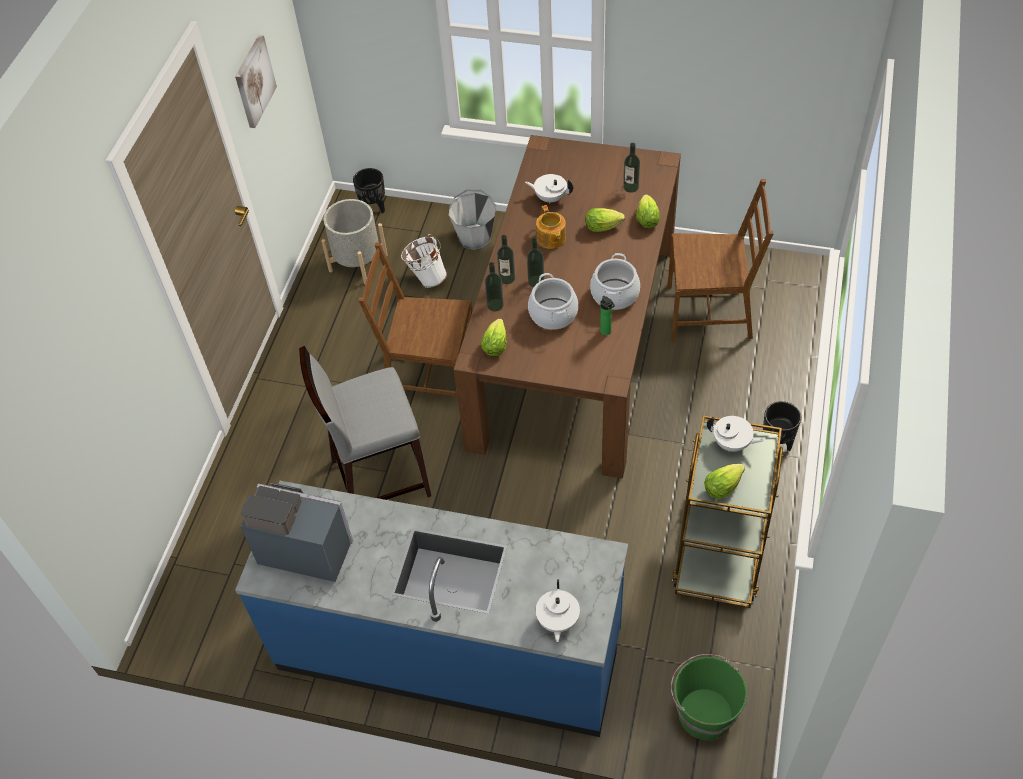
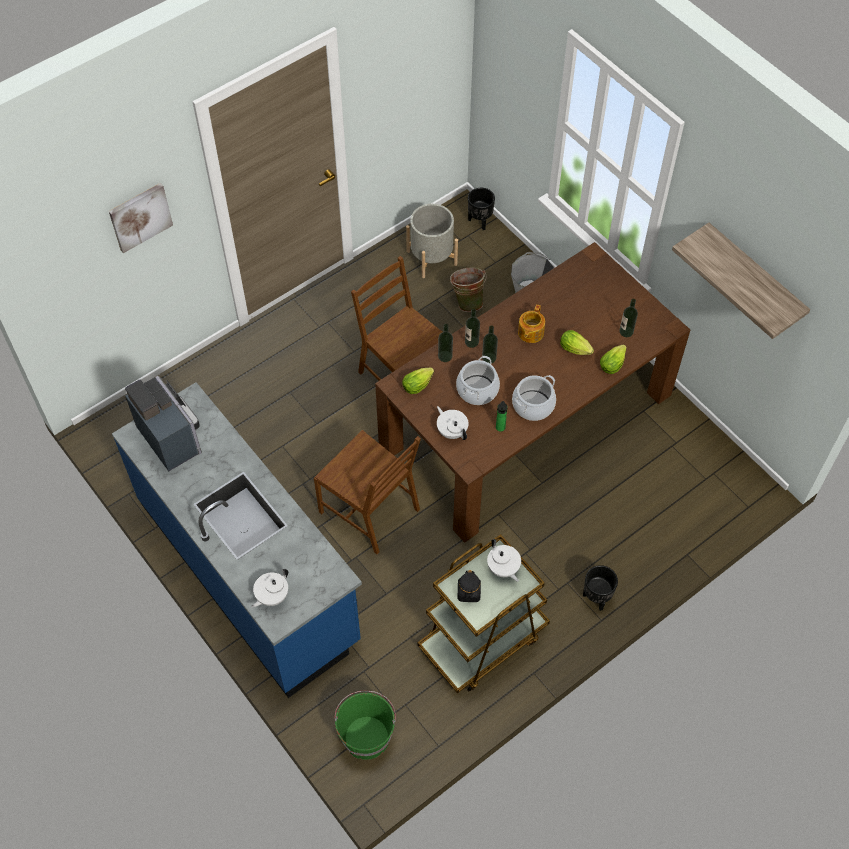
camera: 35 degrees right, 5 degrees up
picture [235,35,277,128] -> picture moved to [109,183,173,253]
grey stool [299,346,431,500] -> none
white bucket [401,234,447,288] -> green bucket [450,268,486,312]
white teapot [525,174,574,204] -> white teapot moved to [437,406,469,440]
brown chair [668,179,774,342] -> brown chair moved to [314,430,421,554]
lettuce [704,464,745,499] -> black jar [458,570,481,602]
none -> shelf [672,223,810,339]

